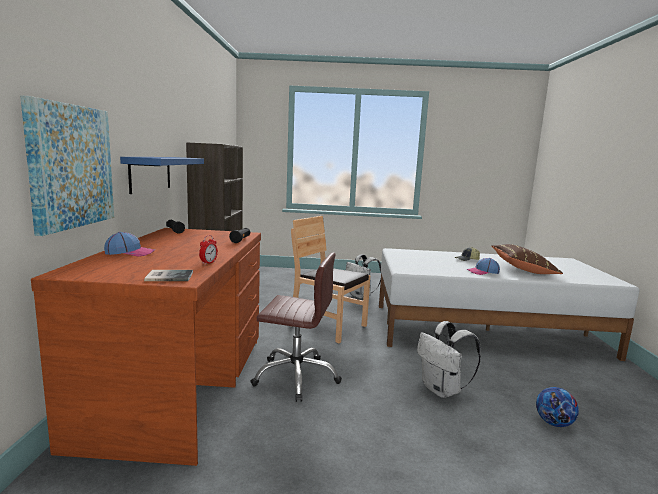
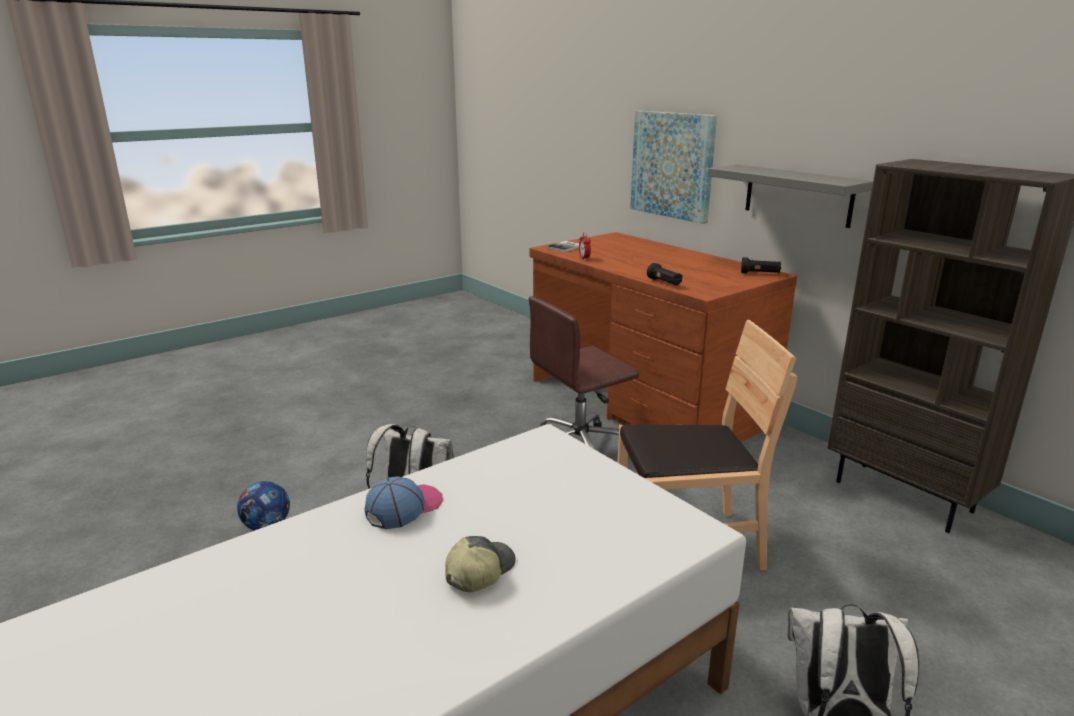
camera: 140 degrees right, 10 degrees up
cap [104,232,155,257] -> none
blue shelf [120,157,204,194] -> grey shelf [707,165,873,228]
brown pillow [491,244,563,274] -> none

